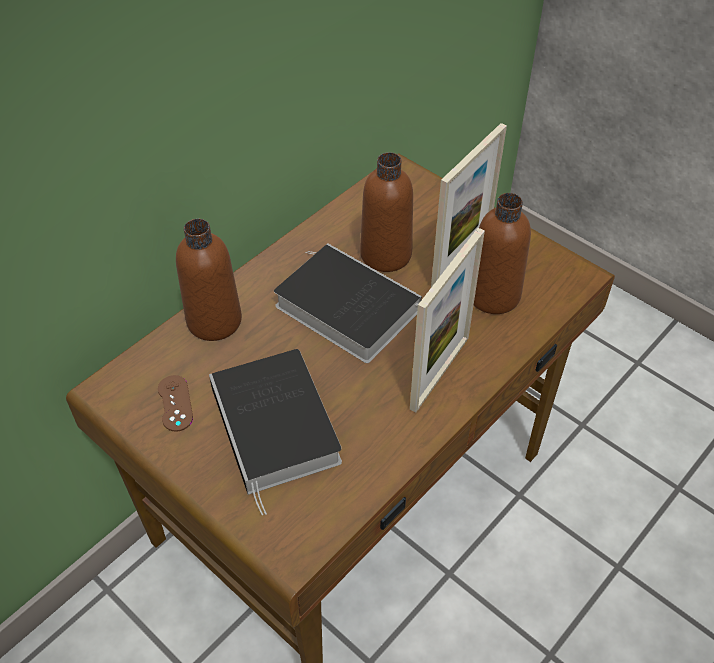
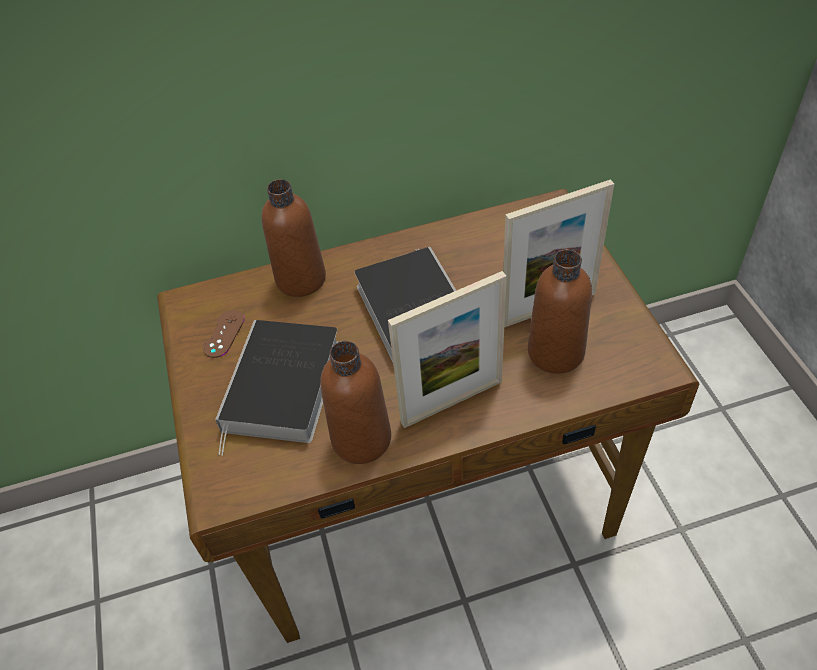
camera: 35 degrees right, 0 degrees up
brown bottle [360,152,413,272] -> brown bottle moved to [320,341,391,464]

